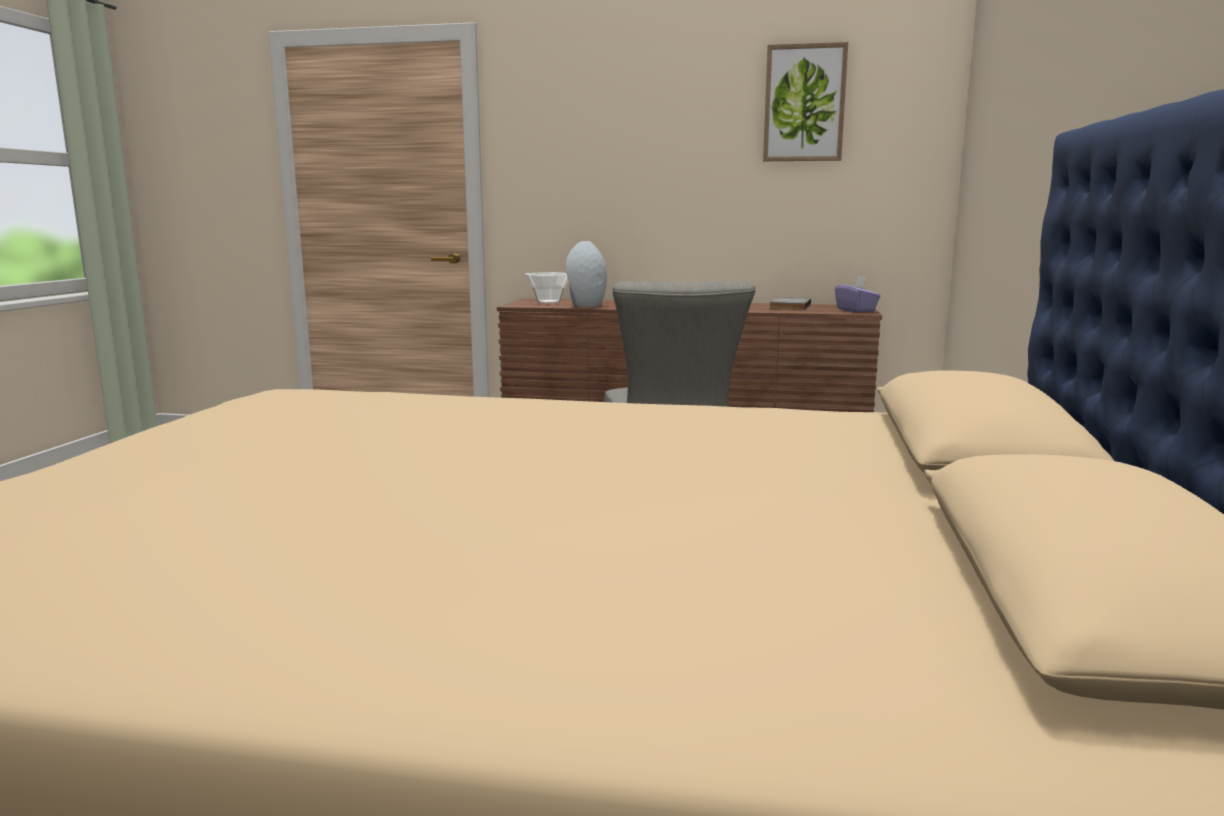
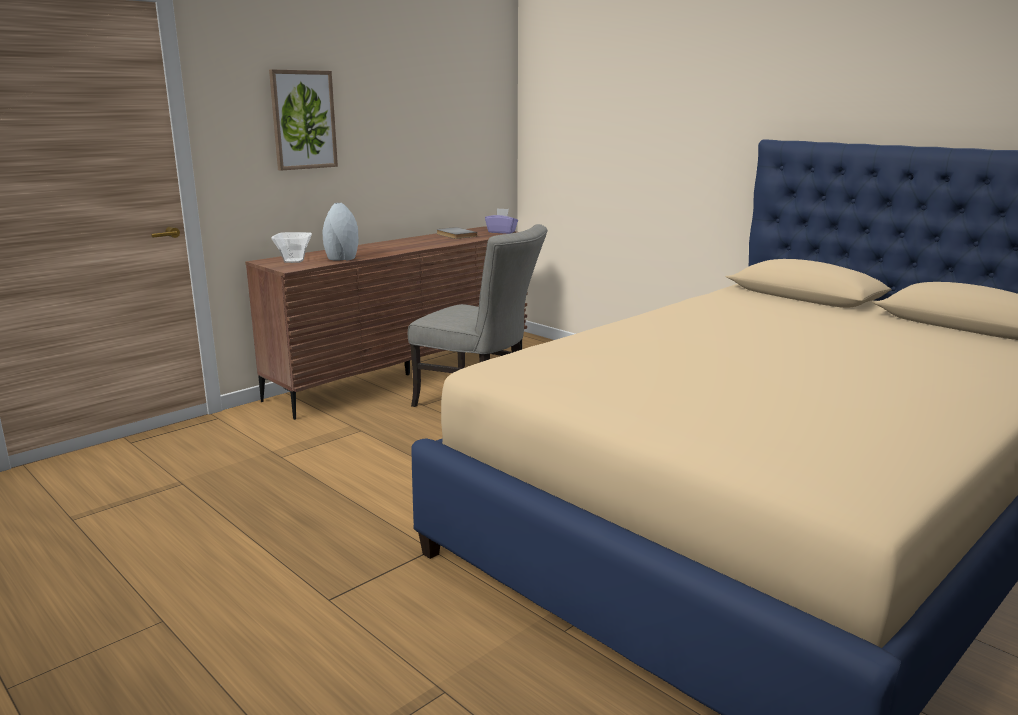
camera: 55 degrees left, 5 degrees up
picture [763,42,848,161] -> picture moved to [269,69,338,171]

